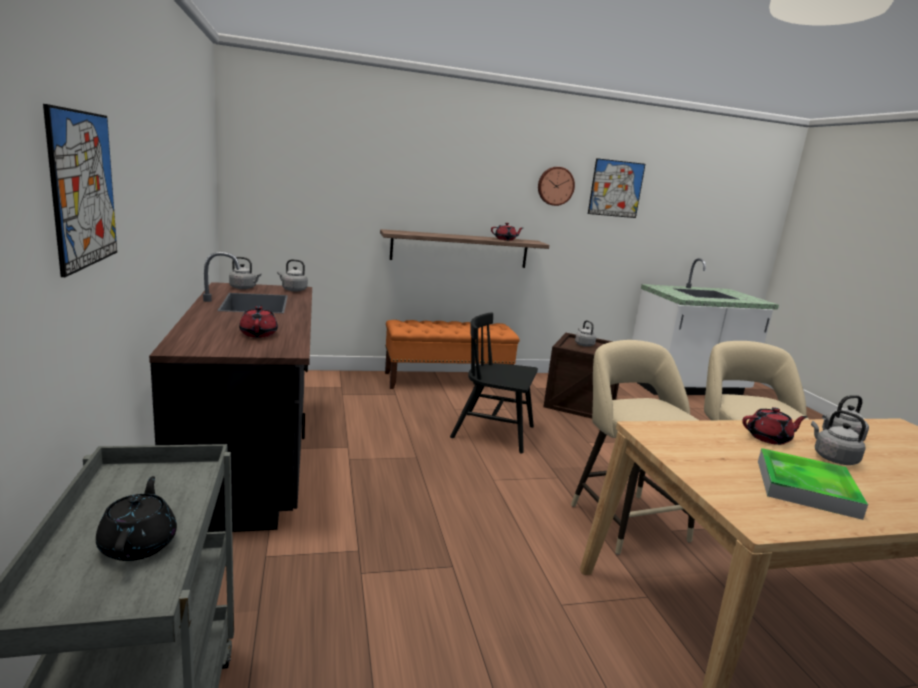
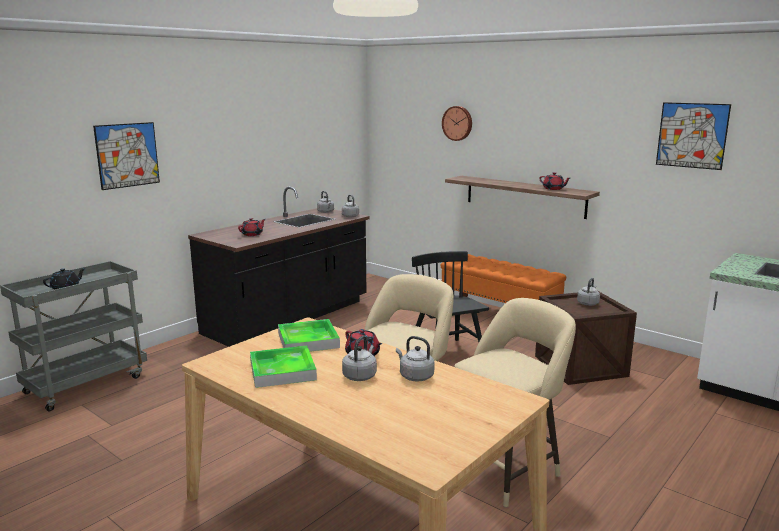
camera: 55 degrees right, 0 degrees up
wall clock [538,167,575,206] -> wall clock moved to [442,106,472,141]
none -> tray [278,319,340,352]

